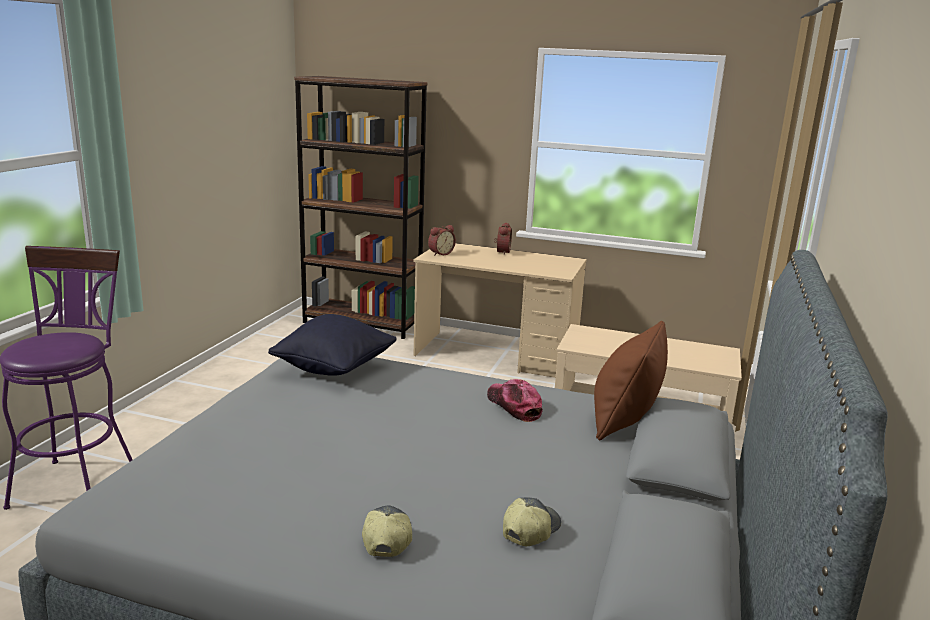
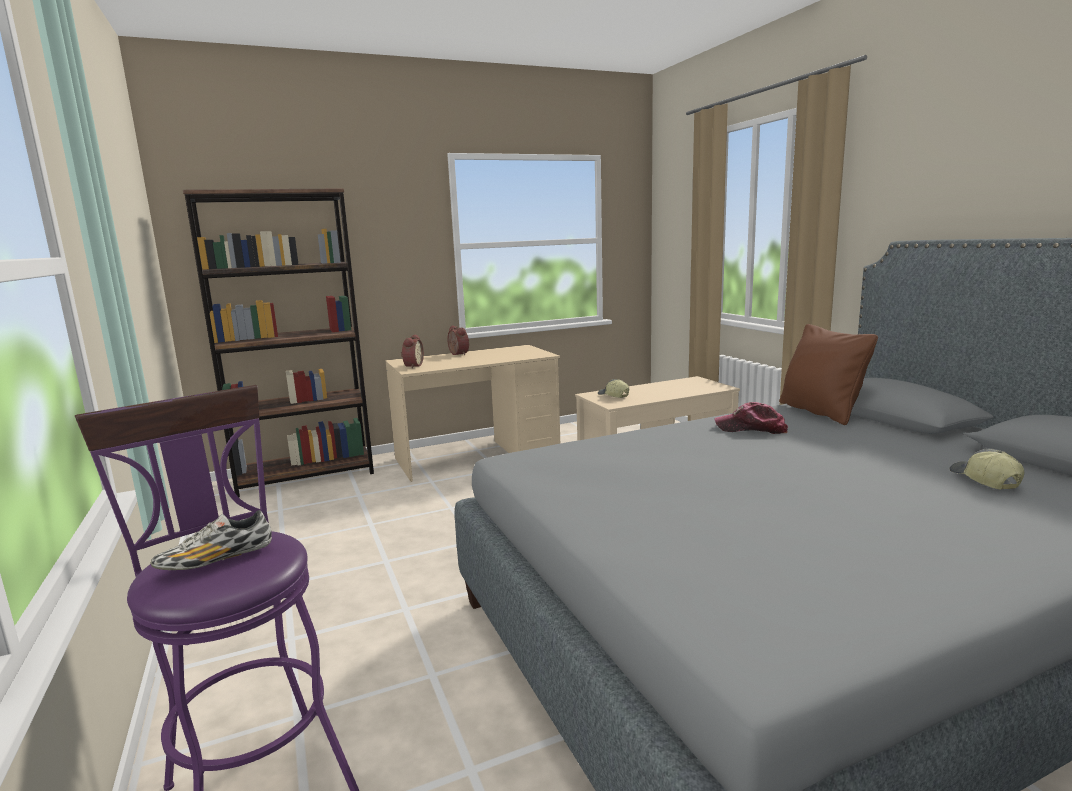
camera: 40 degrees left, 5 degrees down
black pillow [268,314,397,376] -> none
cap [362,505,412,557] -> cap moved to [598,379,629,398]
none -> shoe [150,510,272,570]

